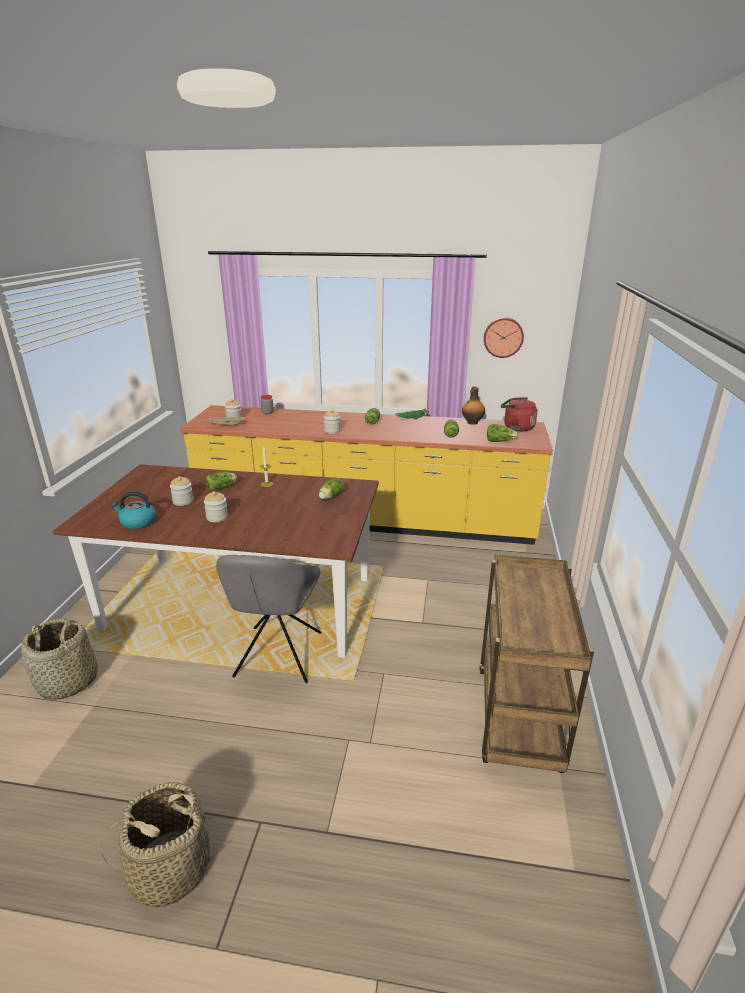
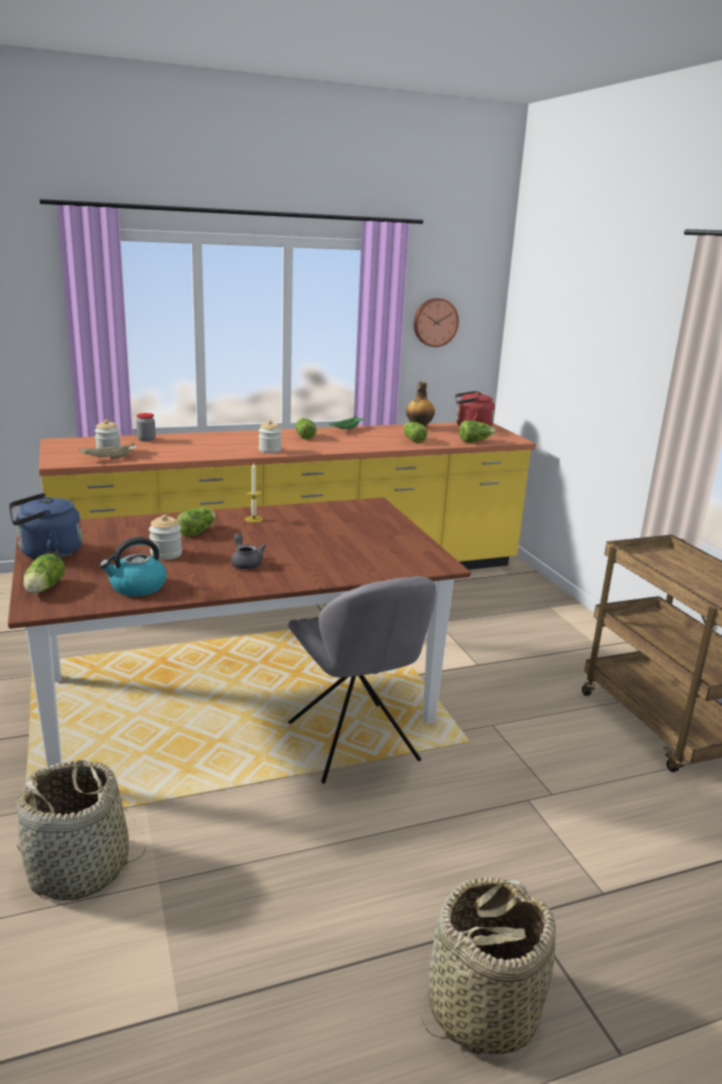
camera: 30 degrees left, 5 degrees down
jar [204,491,228,522] -> grey teapot [231,533,266,569]
lettuce [319,477,345,499] -> lettuce moved to [23,554,65,593]
none -> blue kettle [9,493,82,559]

